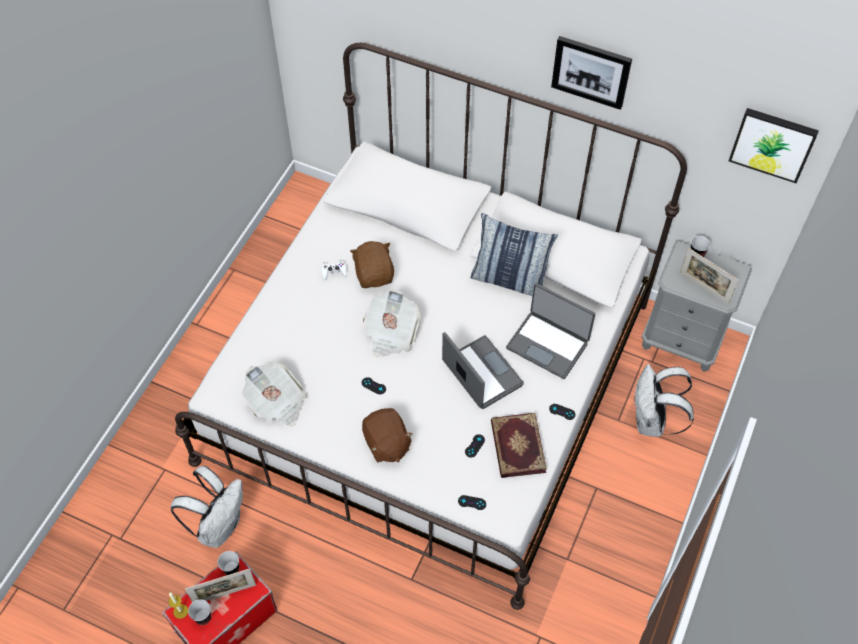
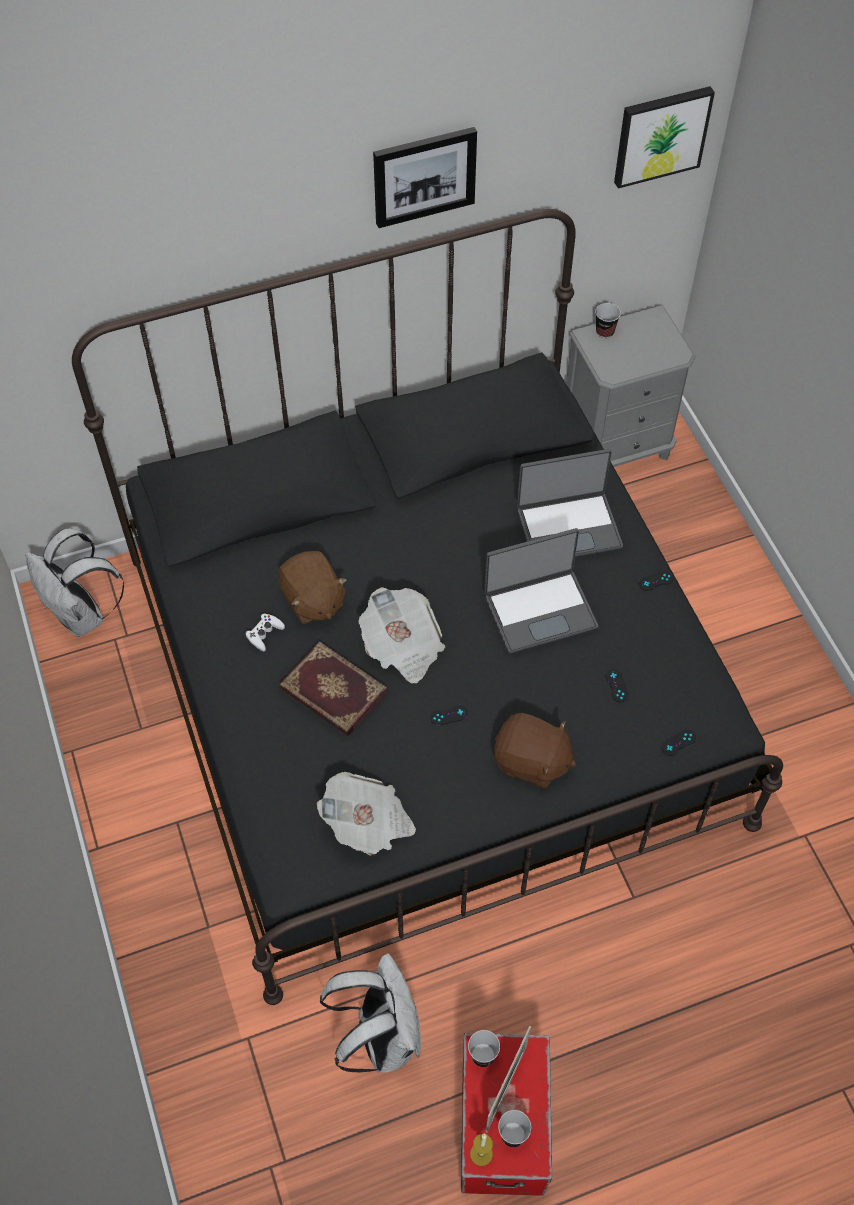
camera: 45 degrees left, 0 degrees up
white bed [175,43,687,610] -> black bed [72,209,783,1005]
brown plush toy [350,241,394,288] -> brown plush toy turned 150 degrees counterclockwise [278,551,347,624]
laptop [442,332,524,409] -> laptop turned 150 degrees clockwise [484,528,598,654]
pillow [470,213,558,296] -> none
book [491,413,547,478] -> book moved to [279,641,387,736]
white backpack [633,364,694,437] -> white backpack moved to [25,529,124,637]
picture frame [680,248,739,304] -> none

